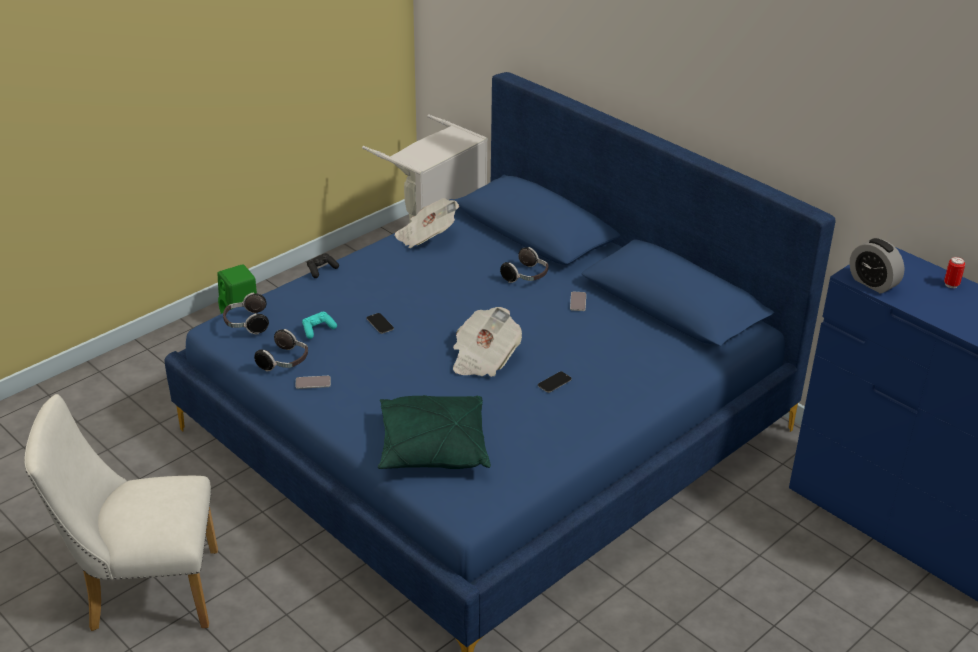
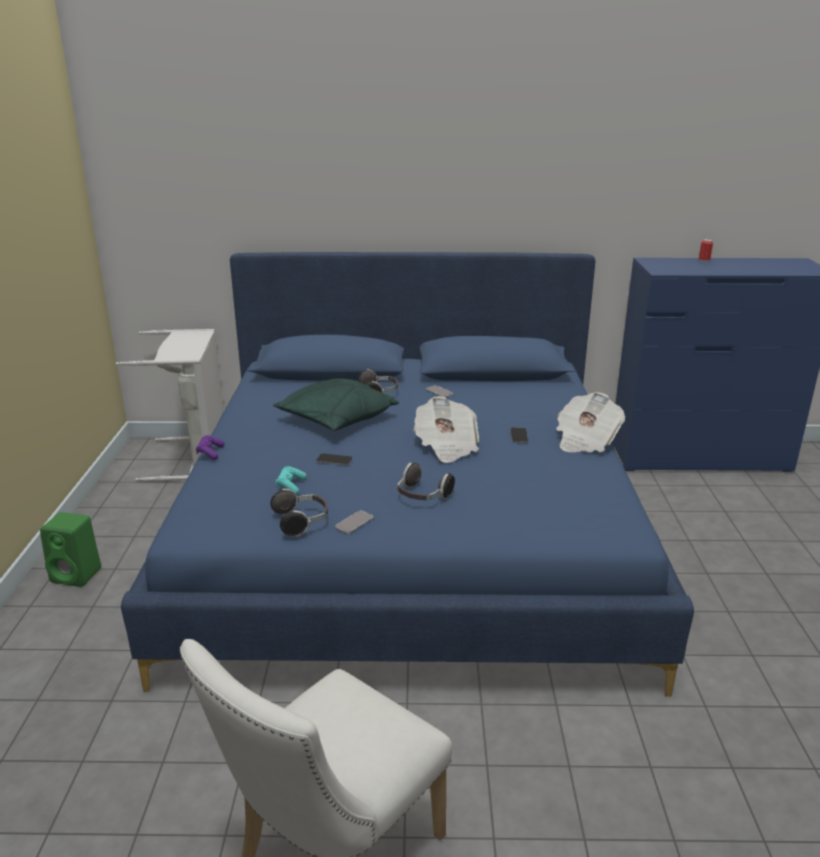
camera: 45 degrees left, 10 degrees down
headphones [223,292,269,334] -> headphones moved to [397,463,455,500]
black game controller [307,253,339,278] -> purple game controller [196,435,224,460]
green pillow [378,395,491,469] -> green pillow moved to [273,378,399,431]
newspaper [395,198,459,248] -> newspaper moved to [556,392,625,452]
alarm clock [849,238,905,294] -> none

